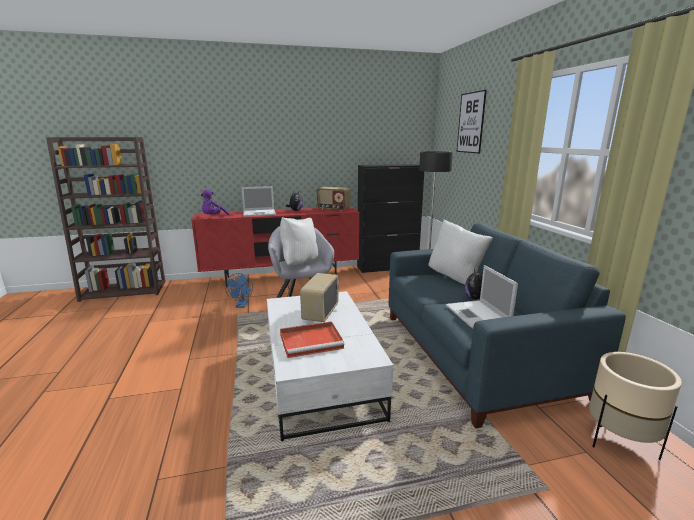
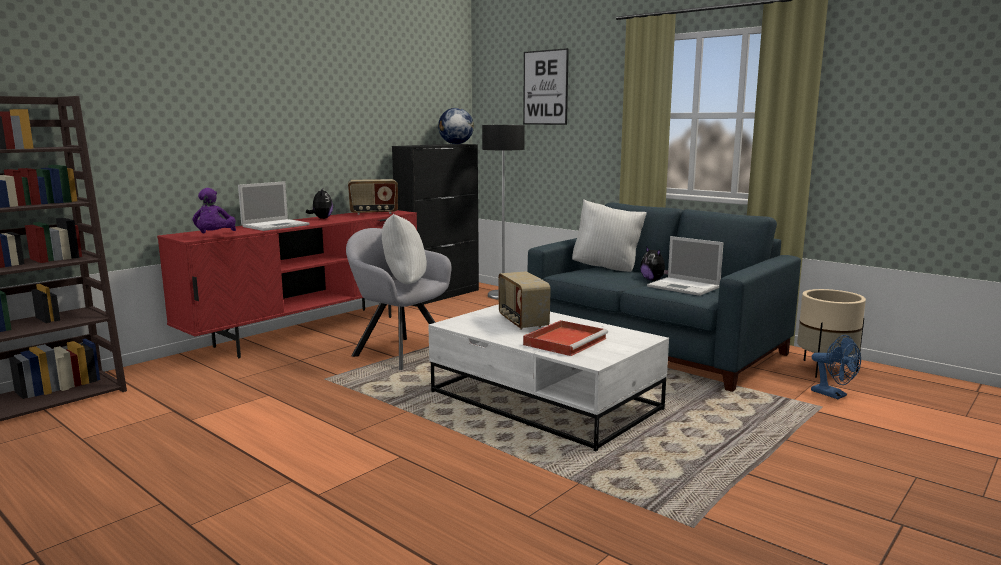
camera: 35 degrees left, 5 degrees down
blue fan [225,273,253,308] -> blue fan moved to [811,335,861,399]
none -> globe [438,108,474,144]

